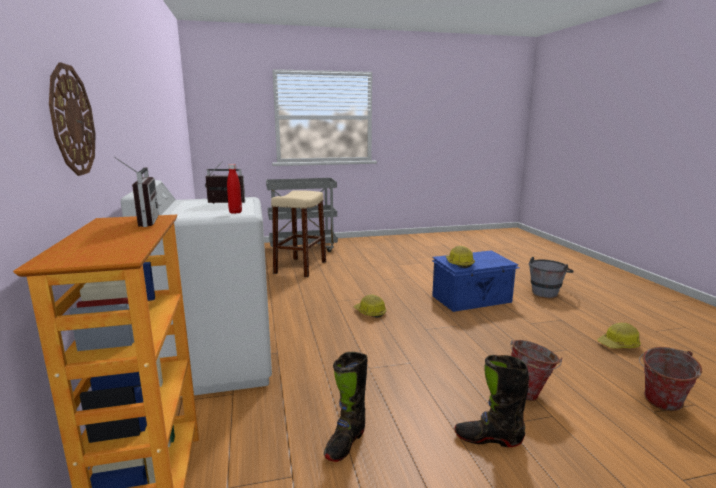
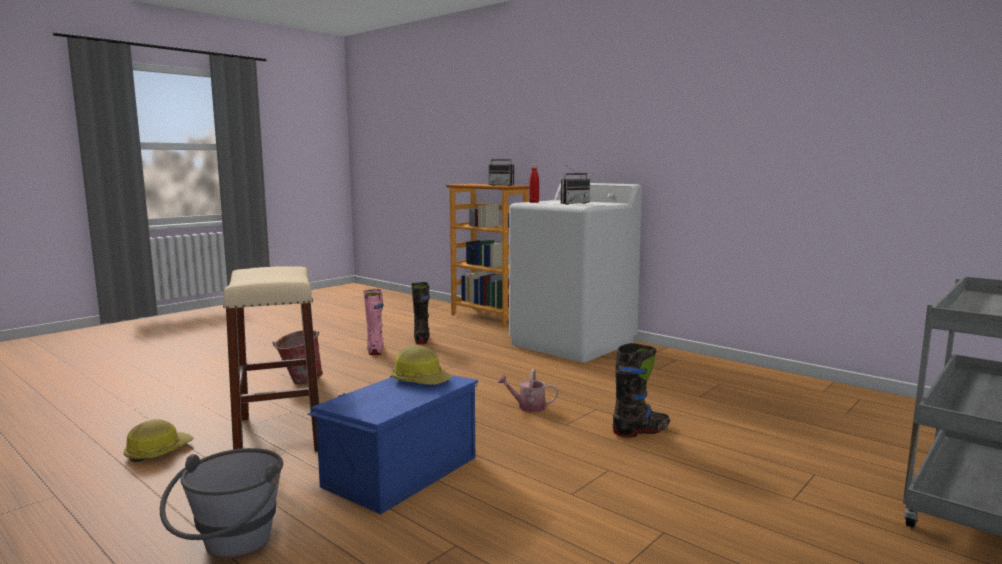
camera: 145 degrees right, 5 degrees down
wall clock [49,62,96,176] -> none
beige stool [271,190,326,278] -> beige stool moved to [223,266,319,452]
hard hat [354,294,386,318] -> watering can [497,369,558,412]
black boot [454,355,529,447] -> black boot moved to [613,343,670,438]
bucket [639,347,702,411] -> none
none -> pink boot [363,289,384,355]

